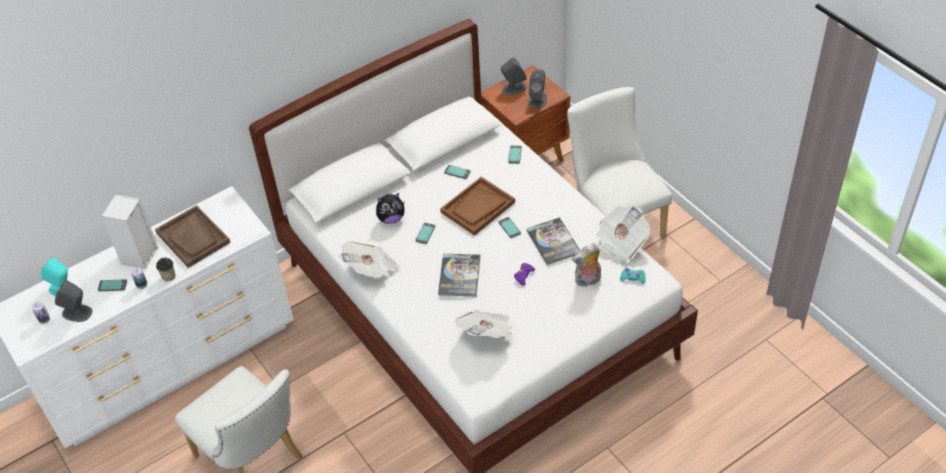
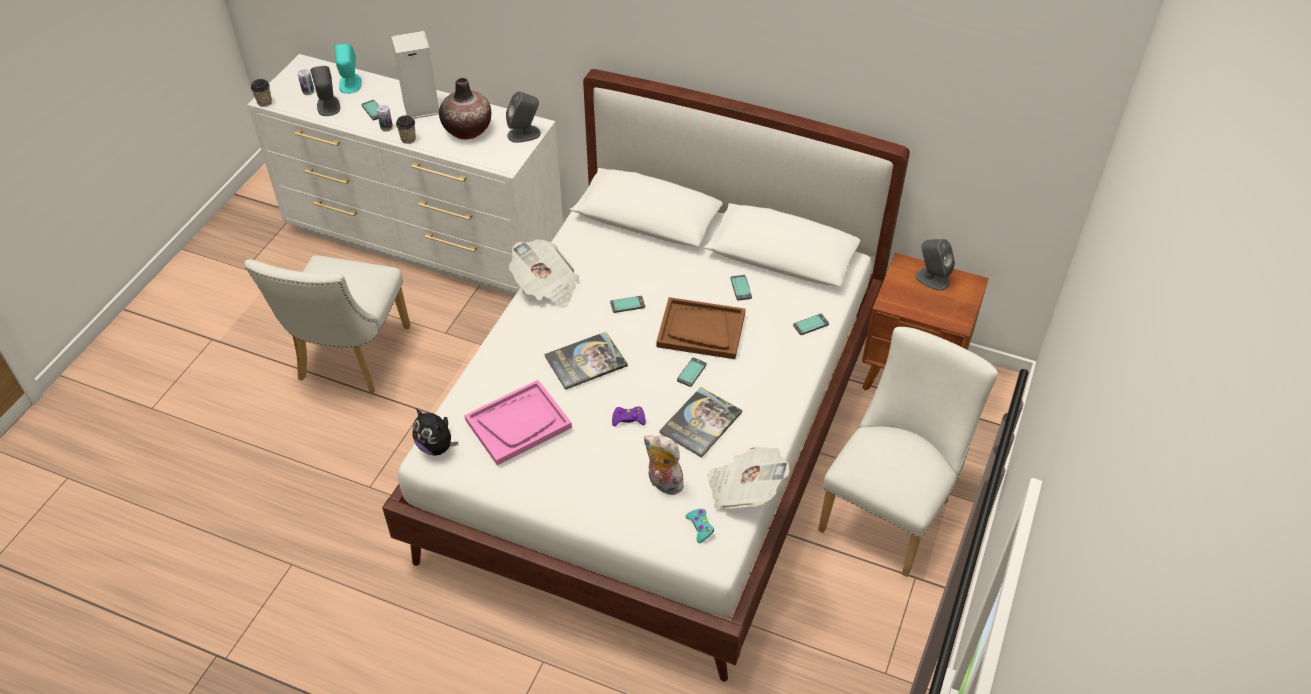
camera: 55 degrees right, 0 degrees up
brown tray [155,205,230,268] -> vase [439,78,491,140]
plush toy [376,193,405,224] -> plush toy moved to [412,409,458,456]
newspaper [455,310,513,338] -> pink tray [464,380,572,465]
grey speaker [529,69,547,109] -> grey speaker moved to [506,91,541,143]
none -> cup [251,79,272,107]

